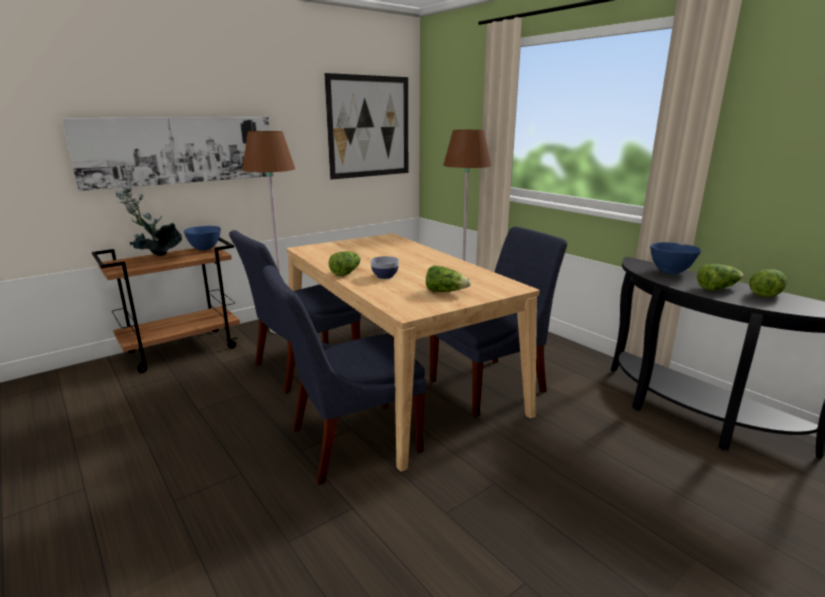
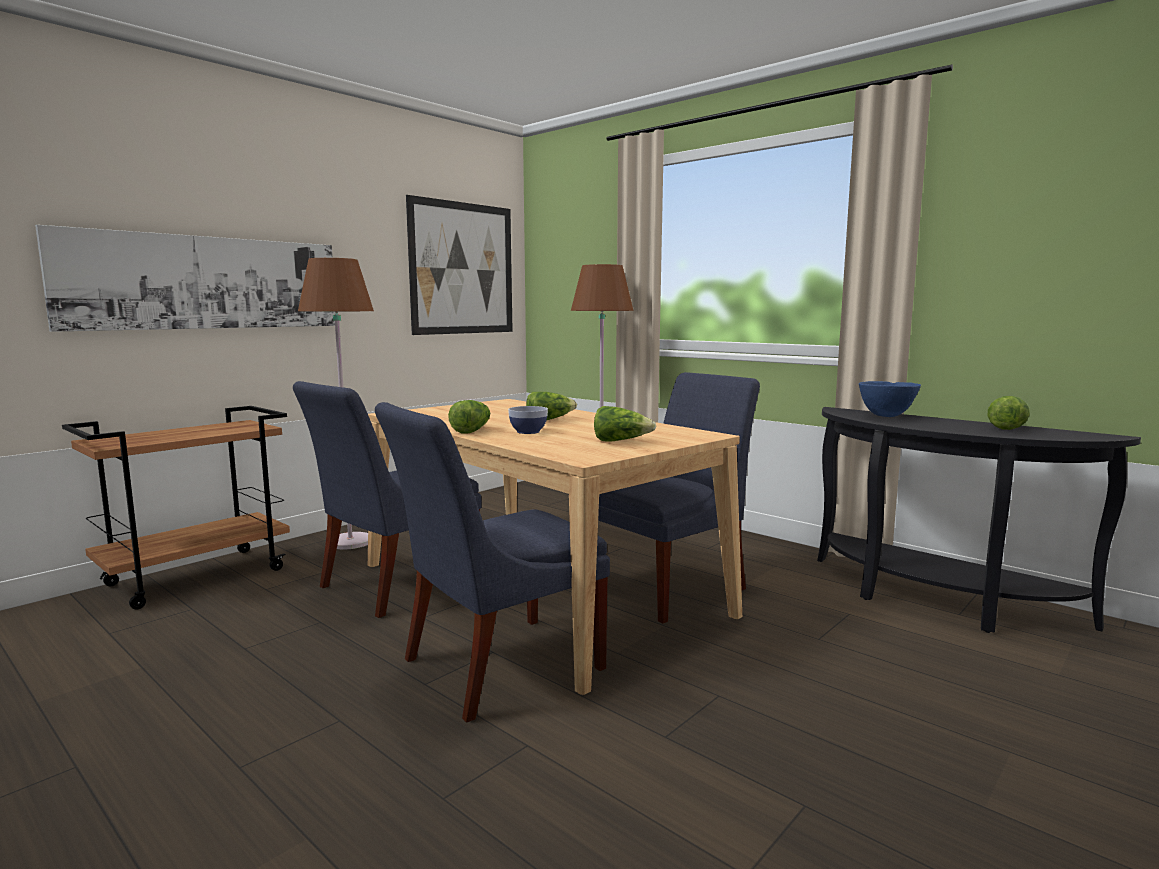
camera: 10 degrees left, 10 degrees down
potted plant [115,184,182,256] -> none
blue bowl [184,226,221,250] -> none
lettuce [697,264,743,290] -> lettuce moved to [526,392,577,421]

